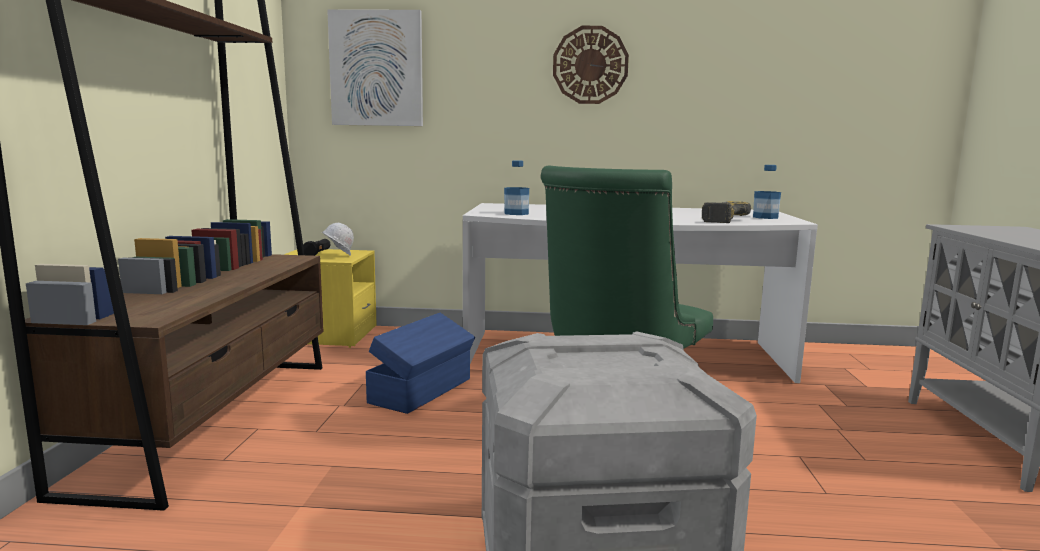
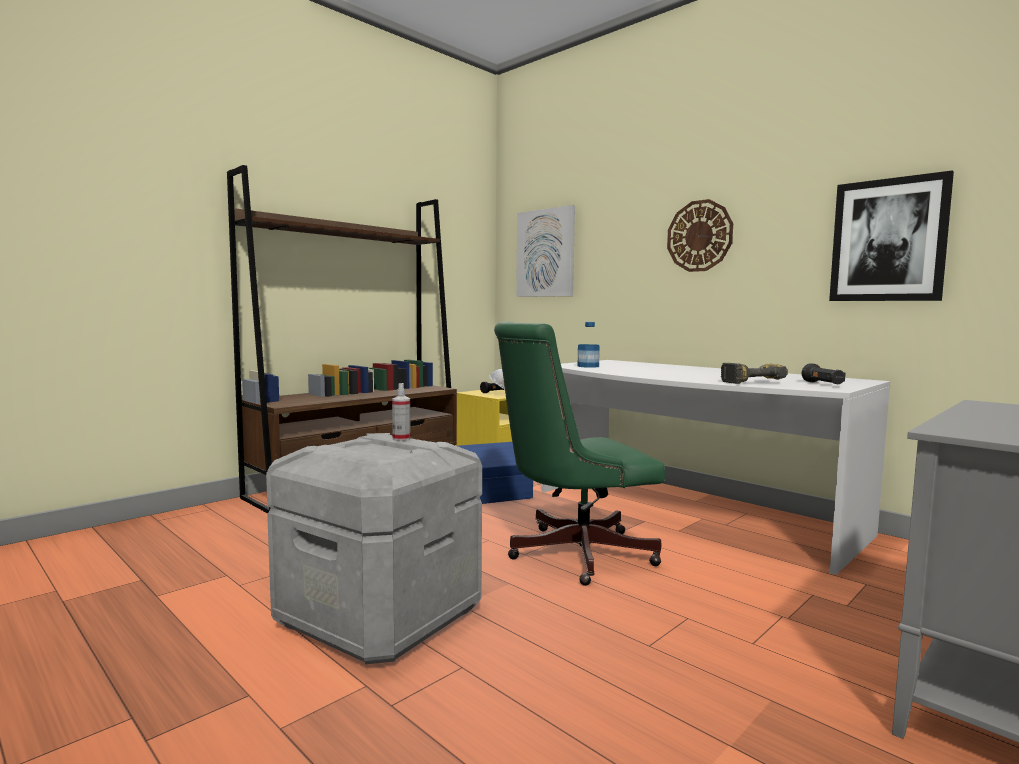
camera: 40 degrees right, 5 degrees down
bottle [753,165,781,219] -> black flashlight [802,363,846,384]
none -> spray bottle [392,383,411,441]
none -> picture [829,171,954,301]

